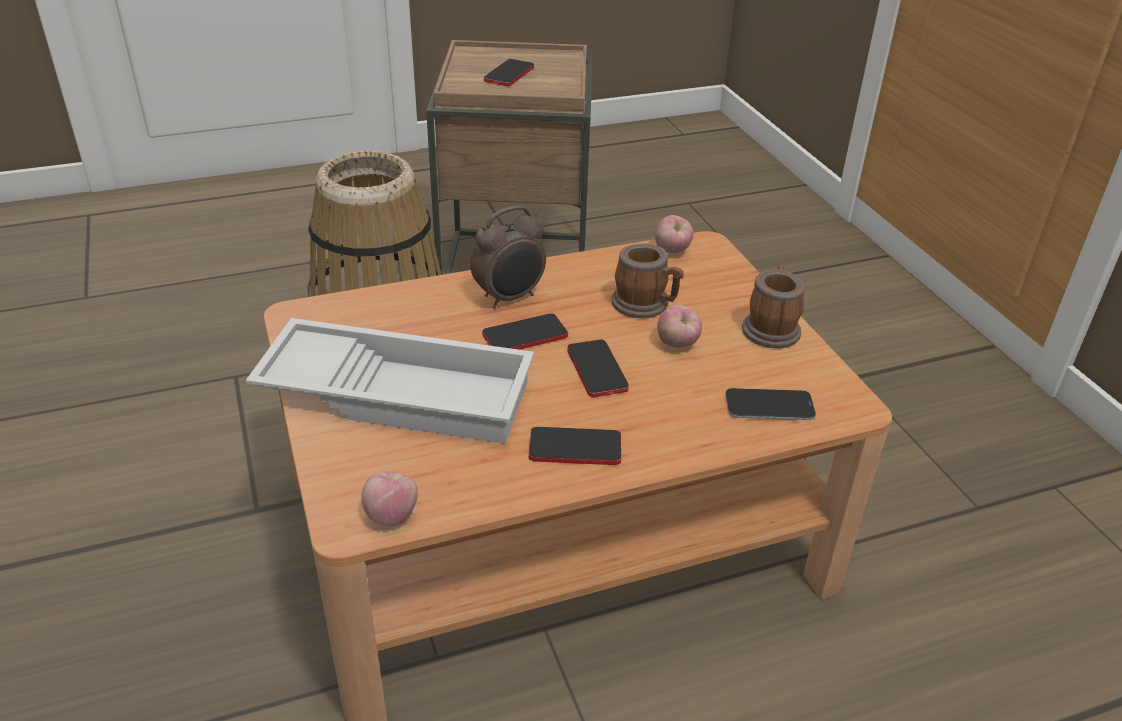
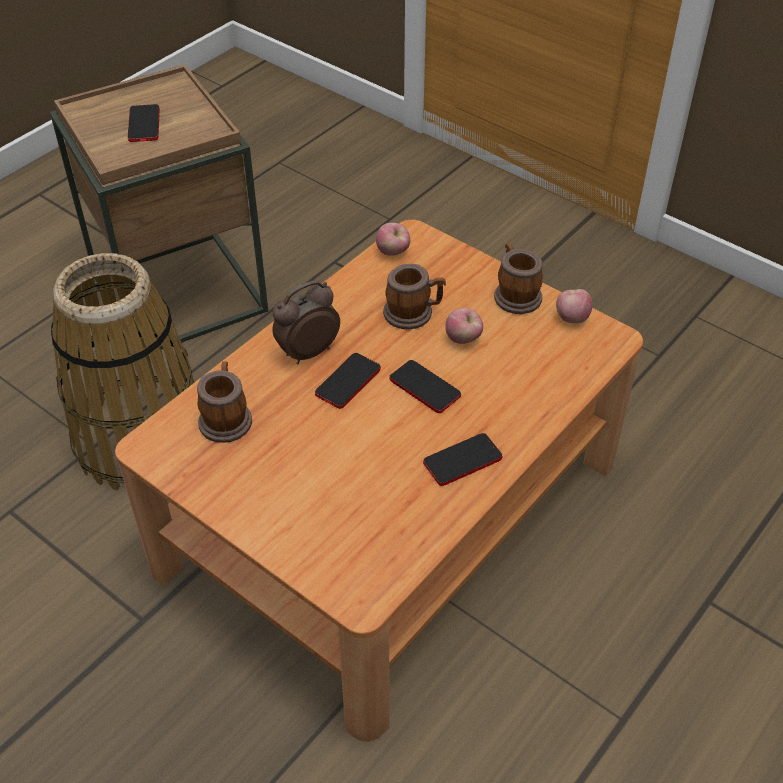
camera: 30 degrees left, 10 degrees up
white tray [246,318,534,444] -> none
apple [362,472,418,526] -> apple moved to [556,289,593,323]
alarm clock [470,206,546,308] -> alarm clock turned 150 degrees counterclockwise [272,280,340,364]
phone [725,388,816,420] -> none
none -> mug [197,362,252,443]

